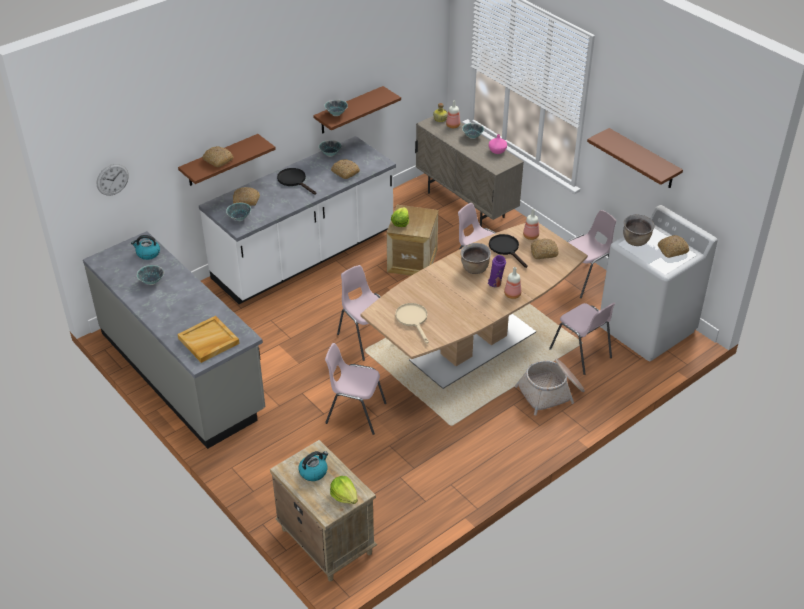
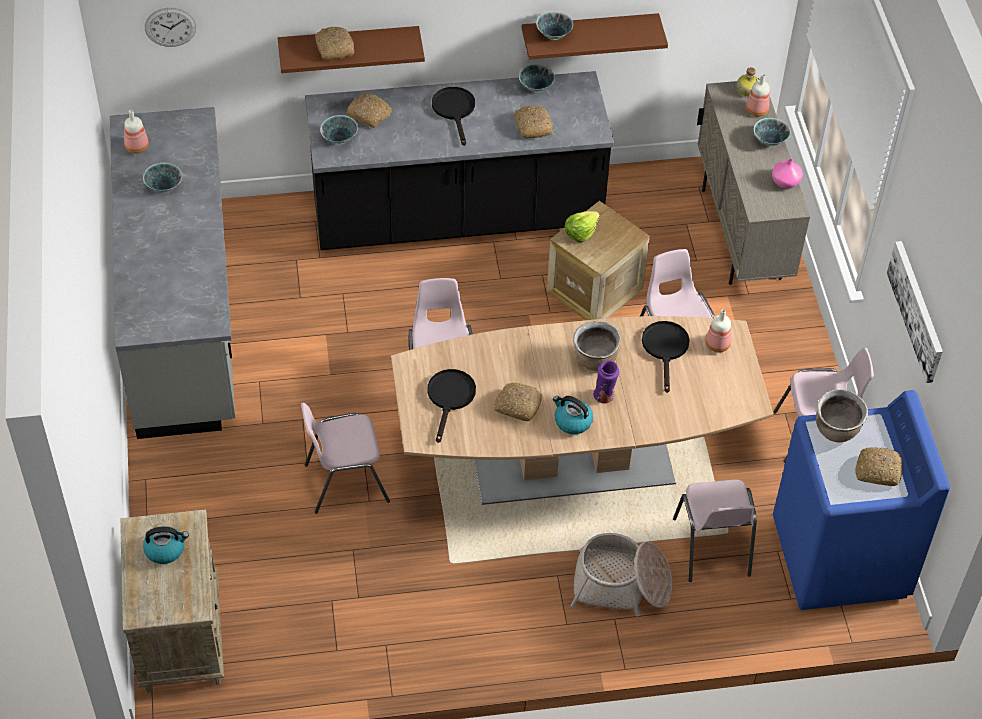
camera: 30 degrees right, 10 degrees up
kettle [131,235,160,260] -> kettle moved to [553,396,593,434]
beige tray [177,316,240,363] -> none
white counter [199,136,396,304] -> black counter [305,71,614,250]
pink chair [325,343,387,435] -> pink chair turned 60 degrees counterclockwise [301,403,390,514]
lettuce [330,476,358,504] -> none
beige frying pan [395,303,429,344] -> black frying pan [427,369,476,443]
bottle [504,267,521,299] -> bottle moved to [124,110,149,153]
bread [531,239,558,259] -> bread moved to [494,382,542,421]
brown shelf [587,128,683,188] -> picture [887,241,943,383]
white washing machine [600,205,718,361] -> blue washing machine [773,390,950,610]

